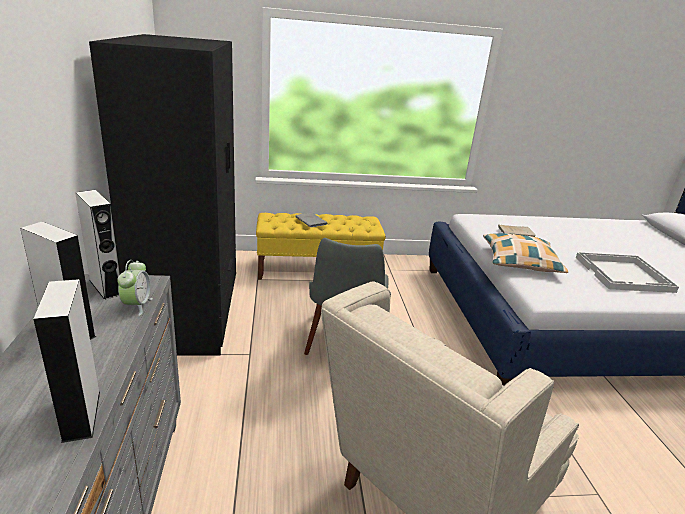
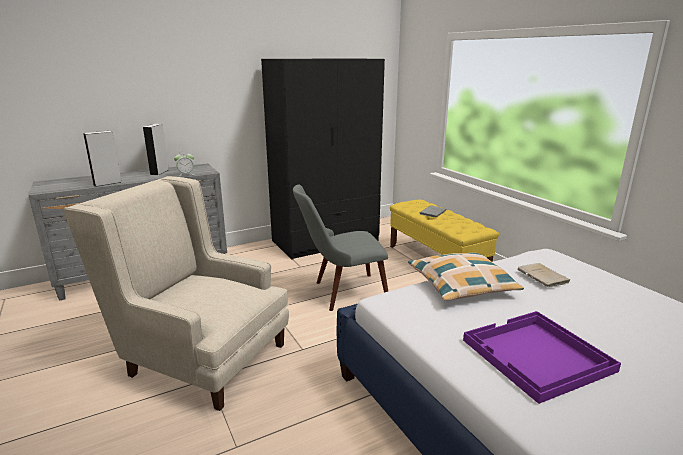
camera: 70 degrees right, 5 degrees down
grey speaker [75,190,120,300] -> none
white tray [576,252,679,293] -> purple tray [463,311,621,404]

